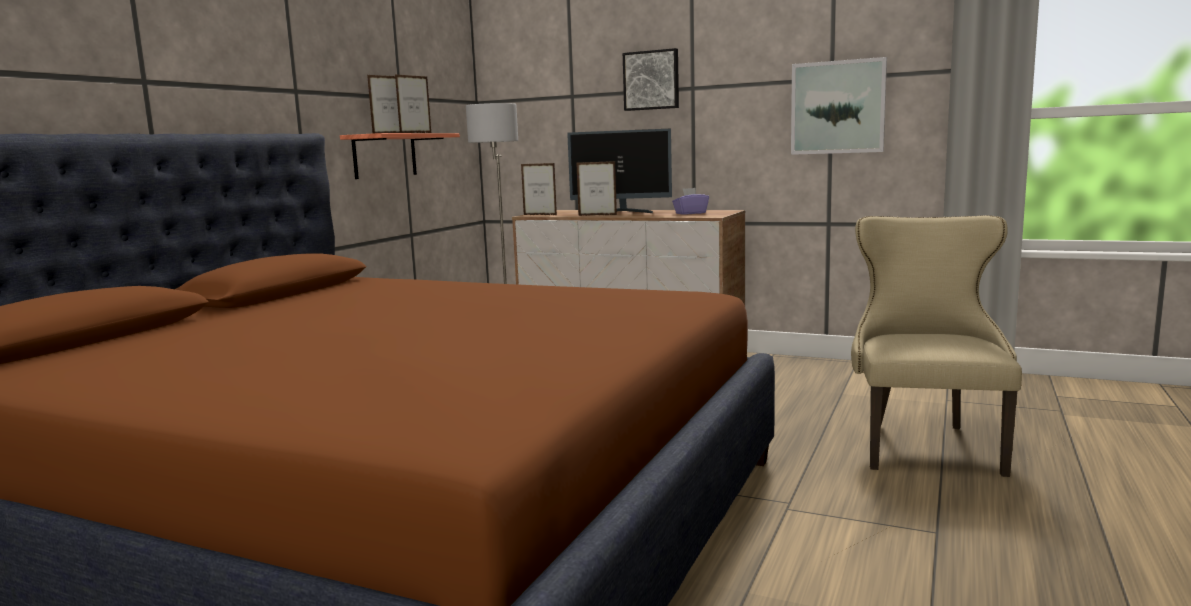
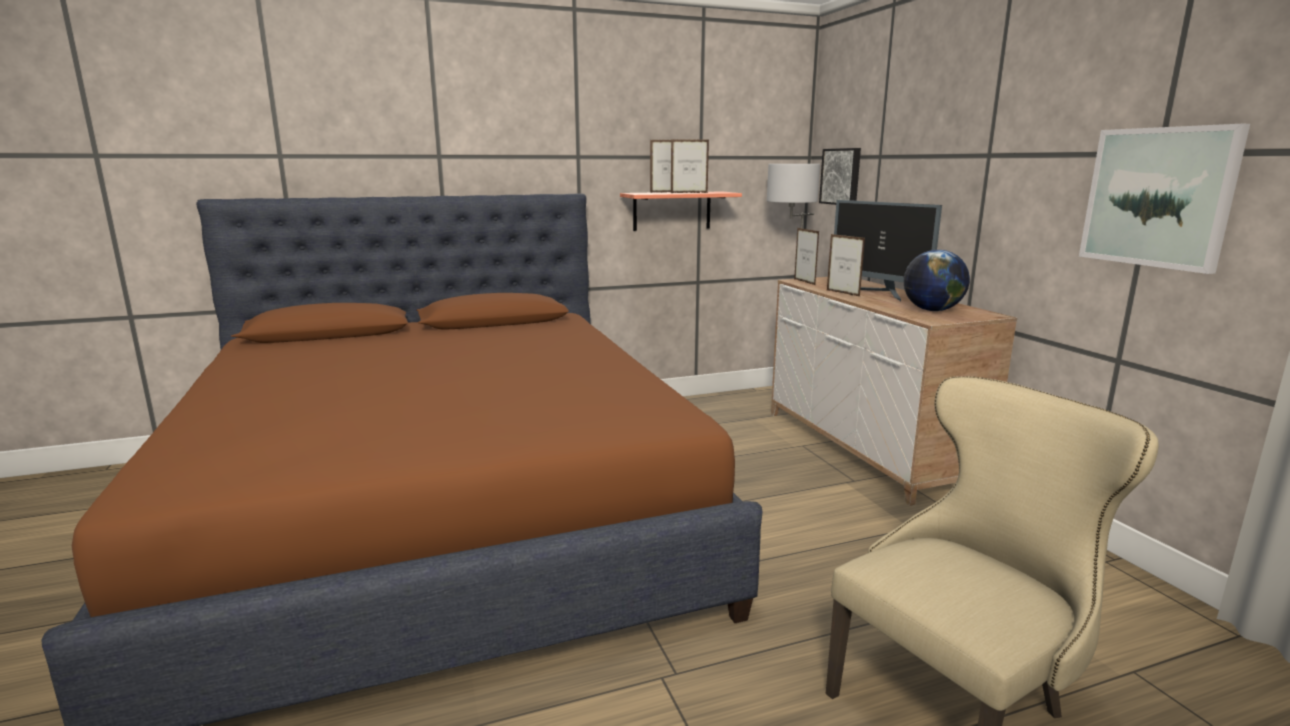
camera: 45 degrees right, 5 degrees up
picture [623,48,679,111] -> picture moved to [819,148,861,205]
purple tissue box [672,188,709,215] -> globe [904,250,970,311]

